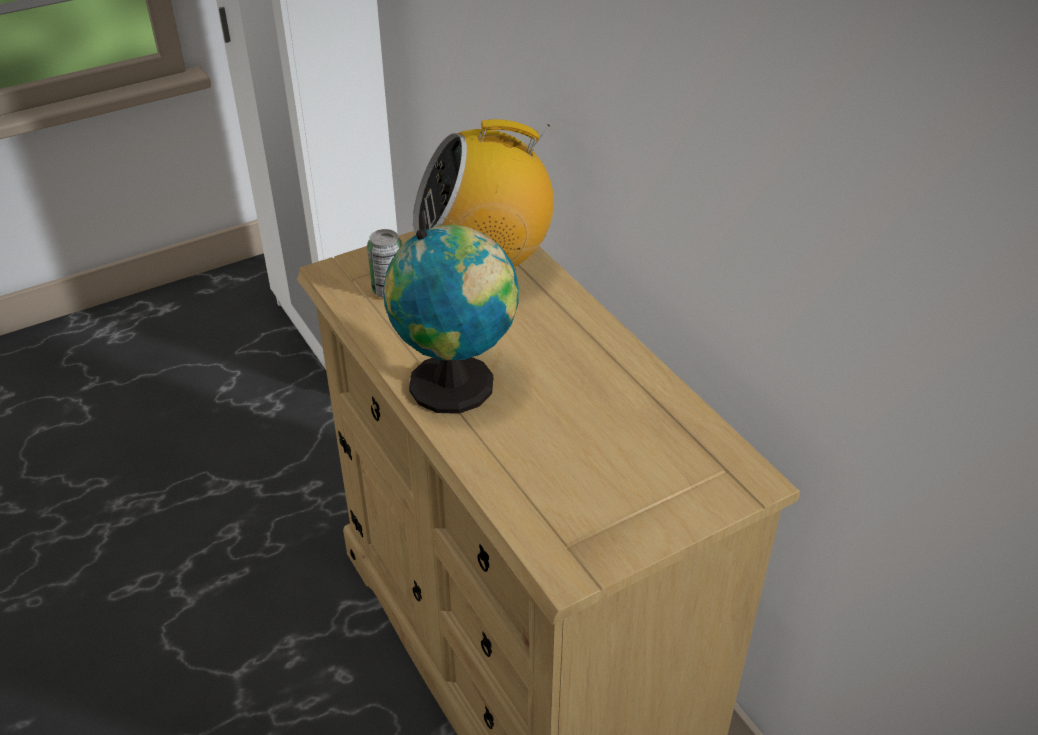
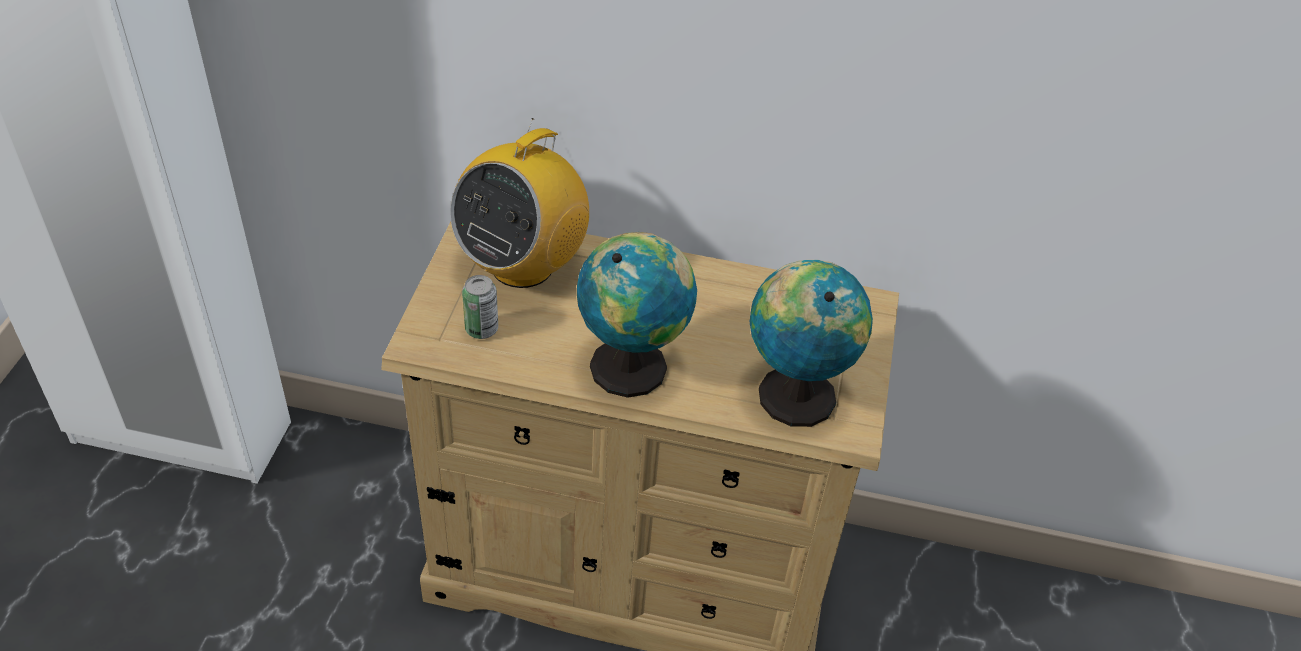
camera: 50 degrees left, 5 degrees up
none -> globe [749,260,873,427]

